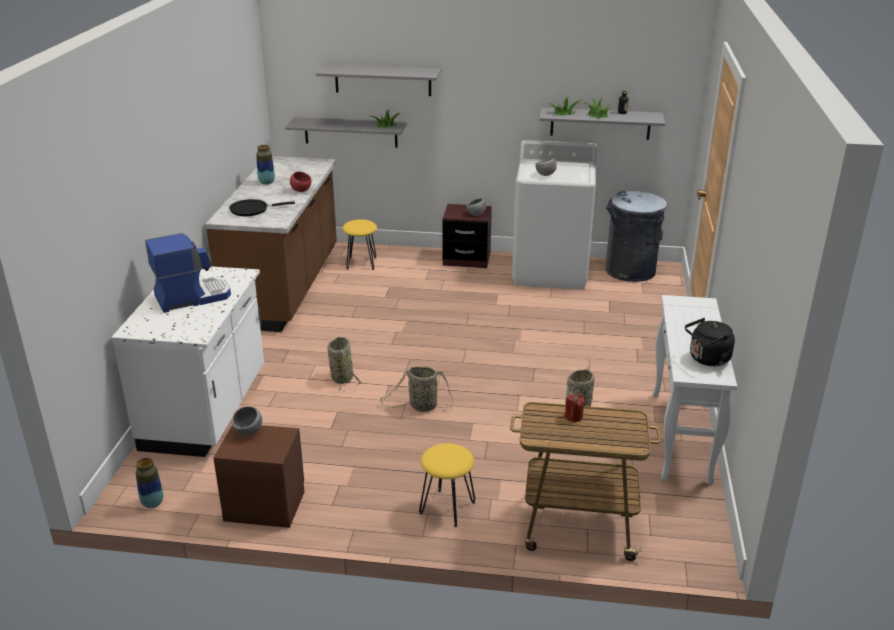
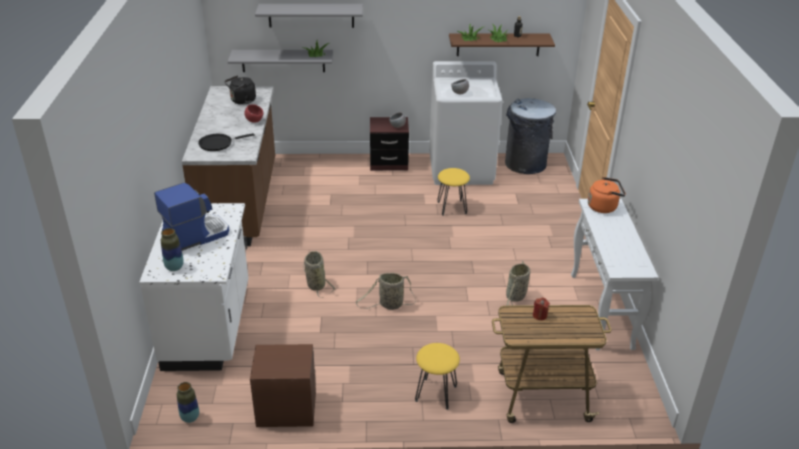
camera: 10 degrees left, 5 degrees up
grey bowl [232,406,262,436] -> none
vase [256,145,275,185] -> vase moved to [161,228,184,271]
yellow stool [342,219,377,270] -> yellow stool moved to [437,168,470,216]
grey shelf [539,108,665,140] -> brown shelf [449,33,555,56]
black kettle [685,318,735,366] -> black kettle moved to [225,76,256,105]
none -> orange kettle [588,177,626,213]

